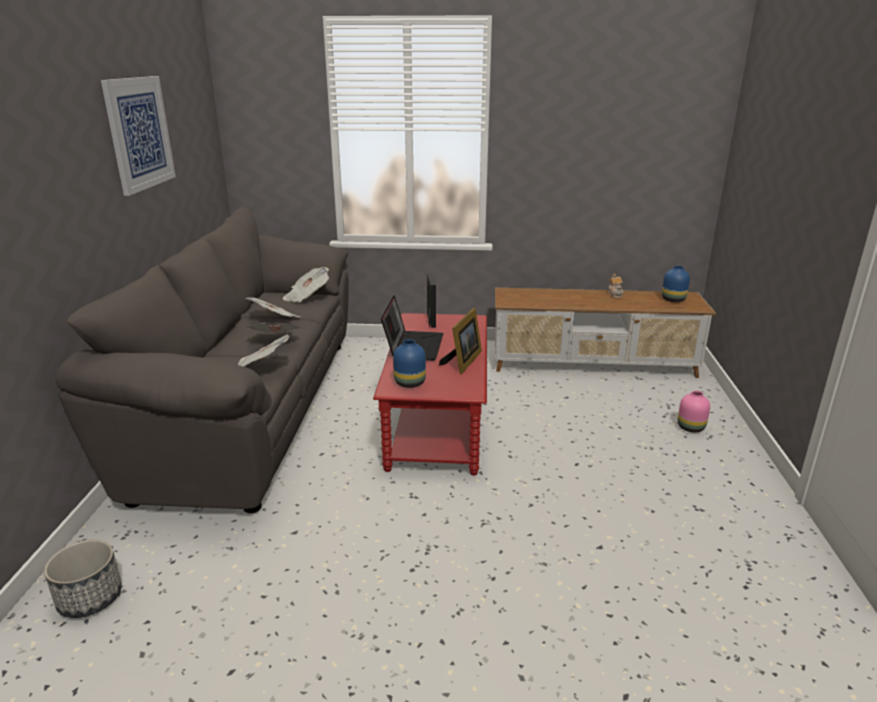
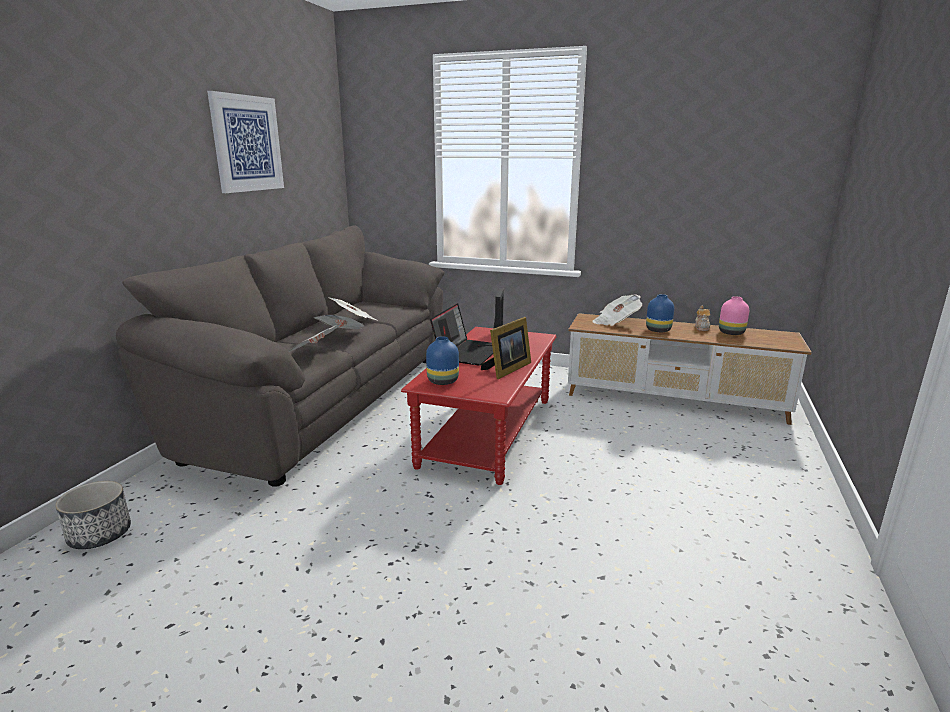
camera: 15 degrees right, 5 degrees down
newspaper [283,267,329,303] -> newspaper moved to [593,294,642,326]
blue vase [662,266,690,302] -> blue vase moved to [646,294,674,332]
pink vase [678,391,710,433] -> pink vase moved to [719,296,749,335]

